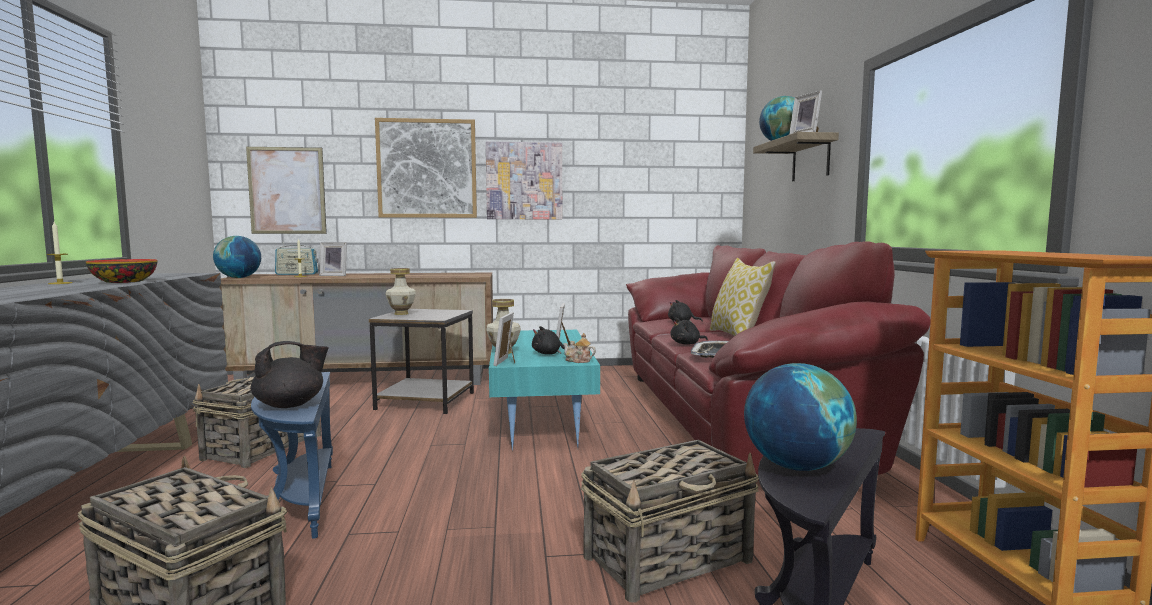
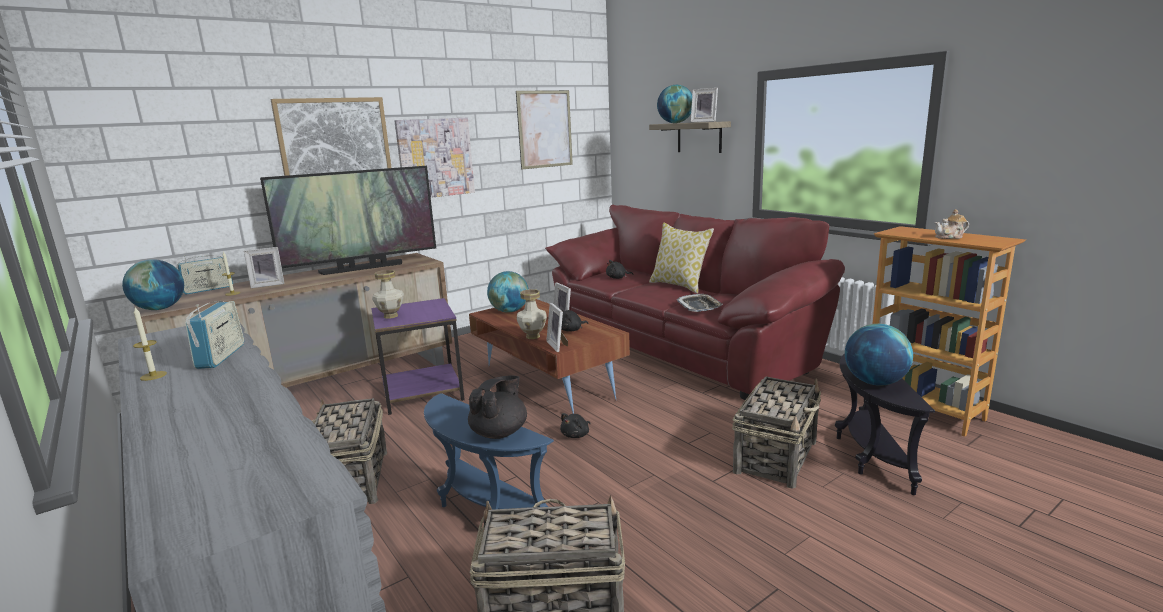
camera: 30 degrees left, 10 degrees up
bowl [86,259,158,283] -> radio [185,301,244,369]
picture [246,147,327,234] -> picture moved to [516,90,573,170]
grey side table [369,309,474,414] -> purple side table [371,298,465,415]
turquoise coffee table [489,330,600,452] -> brown coffee table [469,299,630,414]
teapot [563,333,596,363] -> teapot moved to [935,209,969,239]
black plush toy [670,317,708,345] -> black plush toy moved to [560,413,591,438]
none -> television [260,166,436,275]
none -> globe [487,271,529,313]

